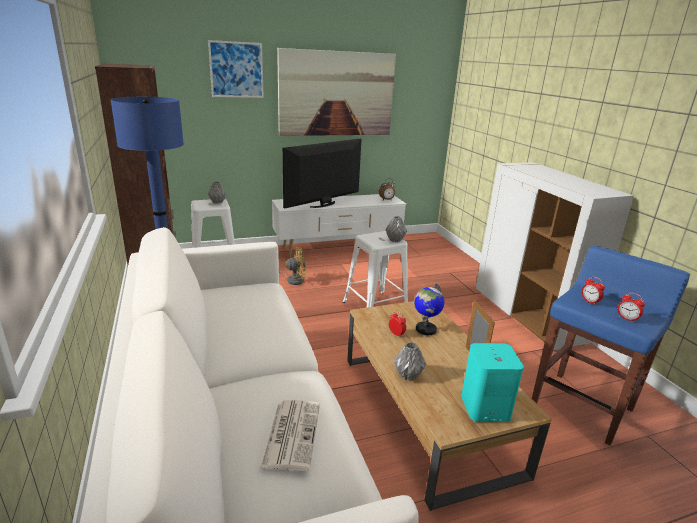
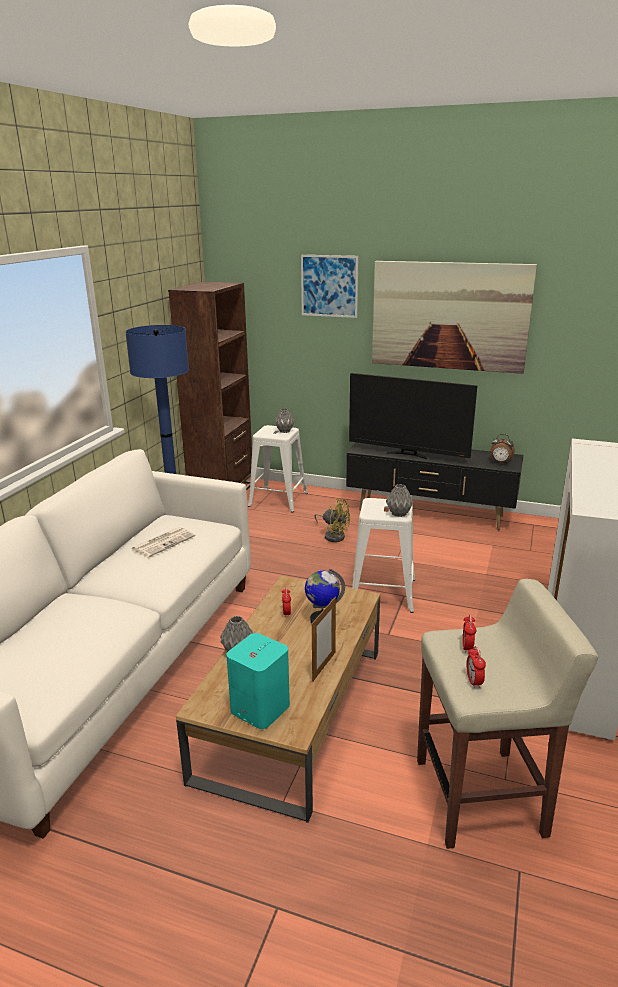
camera: 40 degrees right, 0 degrees up
newspaper [261,400,320,471] -> newspaper moved to [132,527,196,558]
white tv stand [272,194,406,258] -> black tv stand [346,442,523,530]
television [283,139,362,209] -> television turned 150 degrees counterclockwise [349,373,478,459]
blue stool [532,246,690,446] -> beige stool [417,579,598,849]

